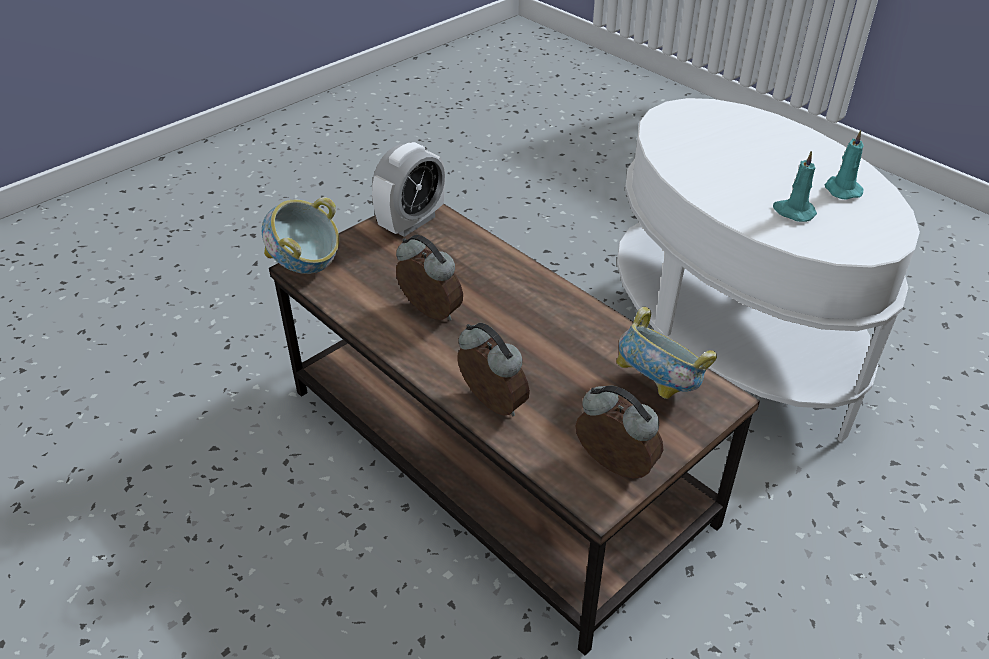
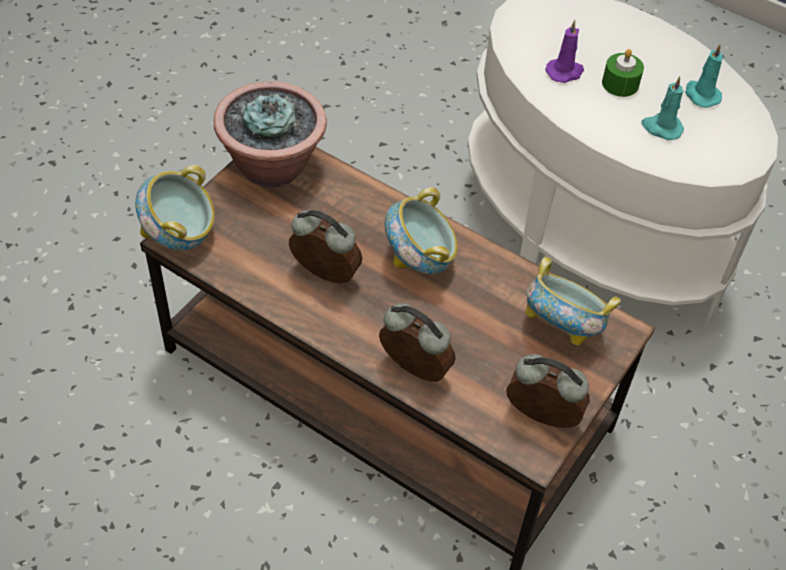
camera: 15 degrees left, 10 degrees up
alarm clock [372,142,445,237] -> potted plant [213,81,327,188]
none -> bowl [385,187,458,274]
none -> purple candle [545,20,584,83]
none -> green candle [602,49,644,97]

